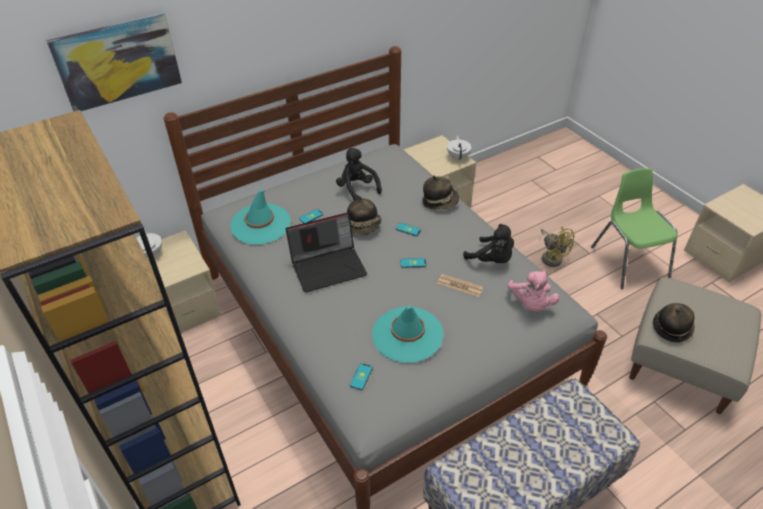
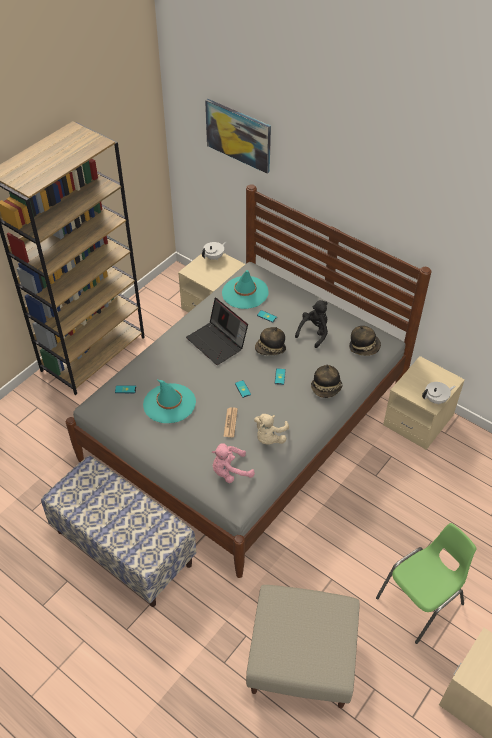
camera: 70 degrees right, 5 degrees up
black plush toy [463,224,514,263] -> beige plush toy [254,414,289,445]
yellow fan [541,227,575,267] -> none
hat [653,303,695,343] -> hat moved to [349,326,381,356]

